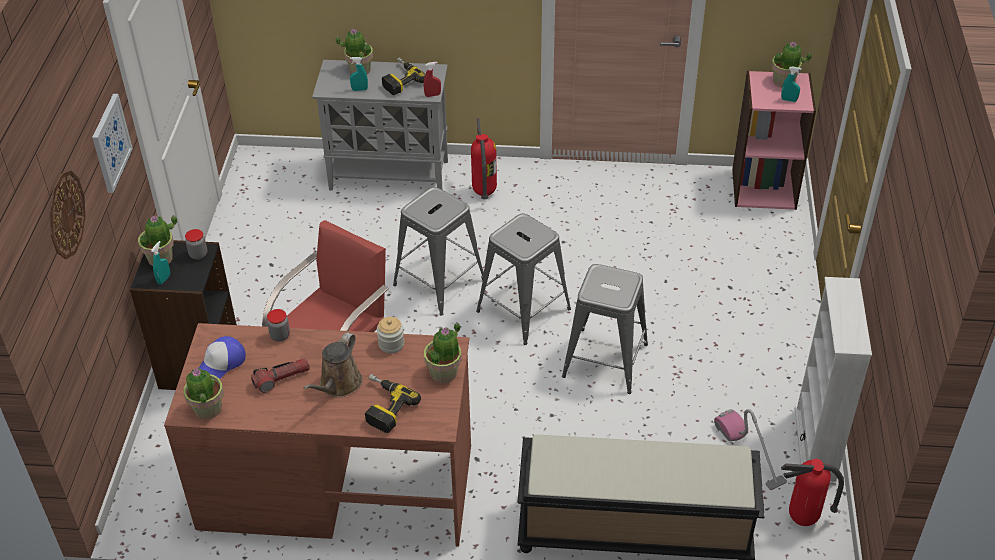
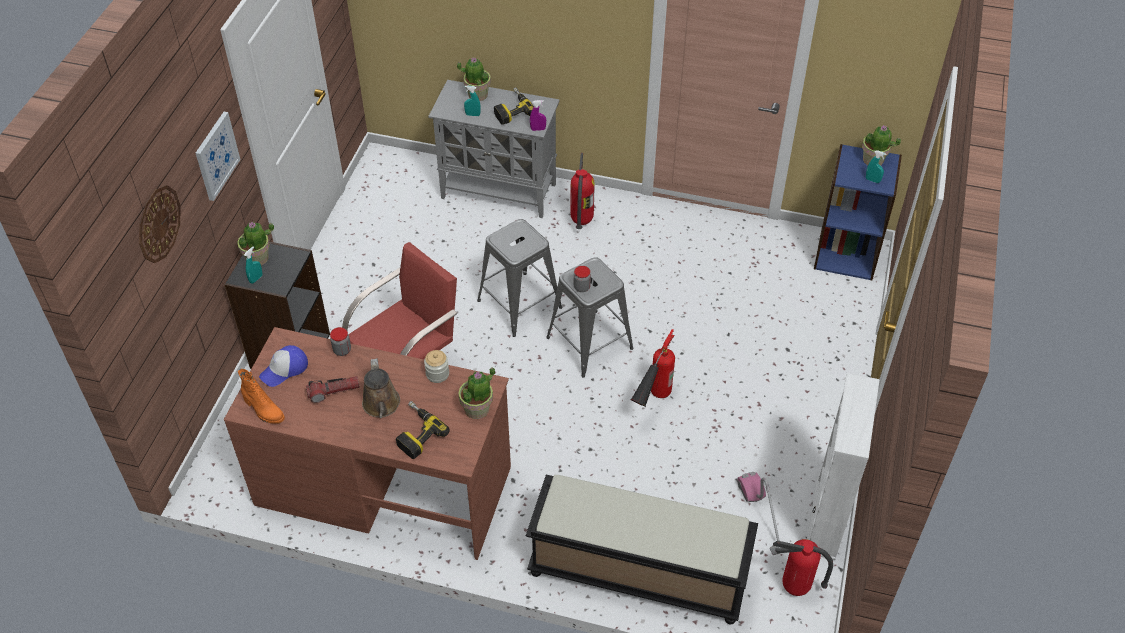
camera: 10 degrees right, 5 degrees up
potted plant [184,368,223,419] -> orange boot [238,369,285,424]
jar [185,229,207,260] -> jar moved to [574,266,591,292]
brown watering can [303,332,362,397] -> brown watering can turned 45 degrees counterclockwise [362,358,400,418]
red spray bottle [424,62,441,97] -> purple spray bottle [530,100,546,131]
grey stool [562,264,648,394] -> fire extinguisher [630,329,675,407]
pink bookcase [732,71,816,210] -> blue bookcase [814,144,902,280]

